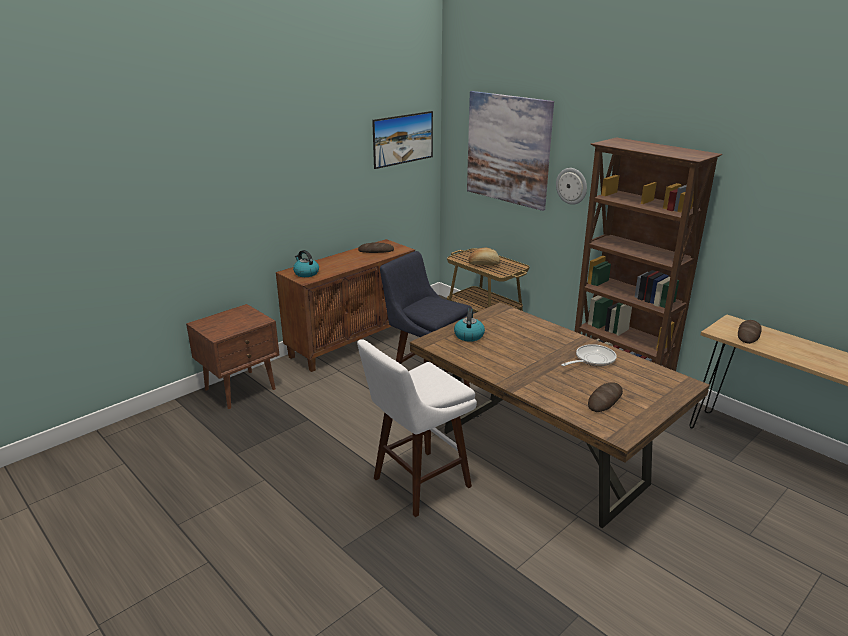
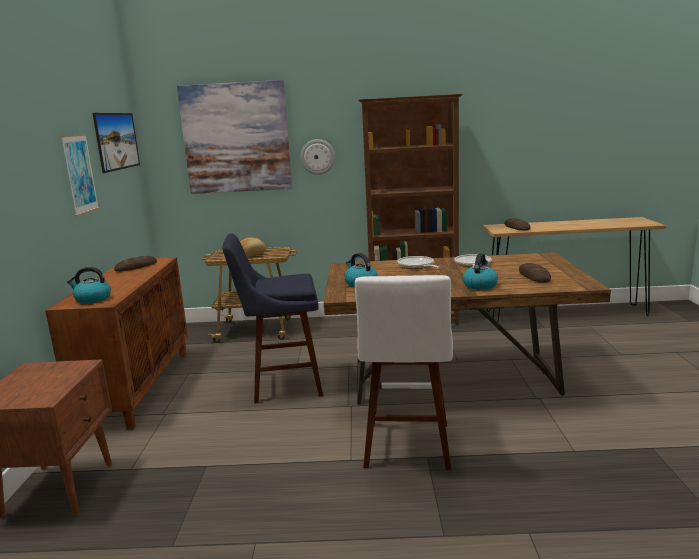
camera: 45 degrees left, 10 degrees down
none -> picture [61,134,99,216]
none -> frying pan [398,256,440,269]
none -> kettle [462,253,498,290]

